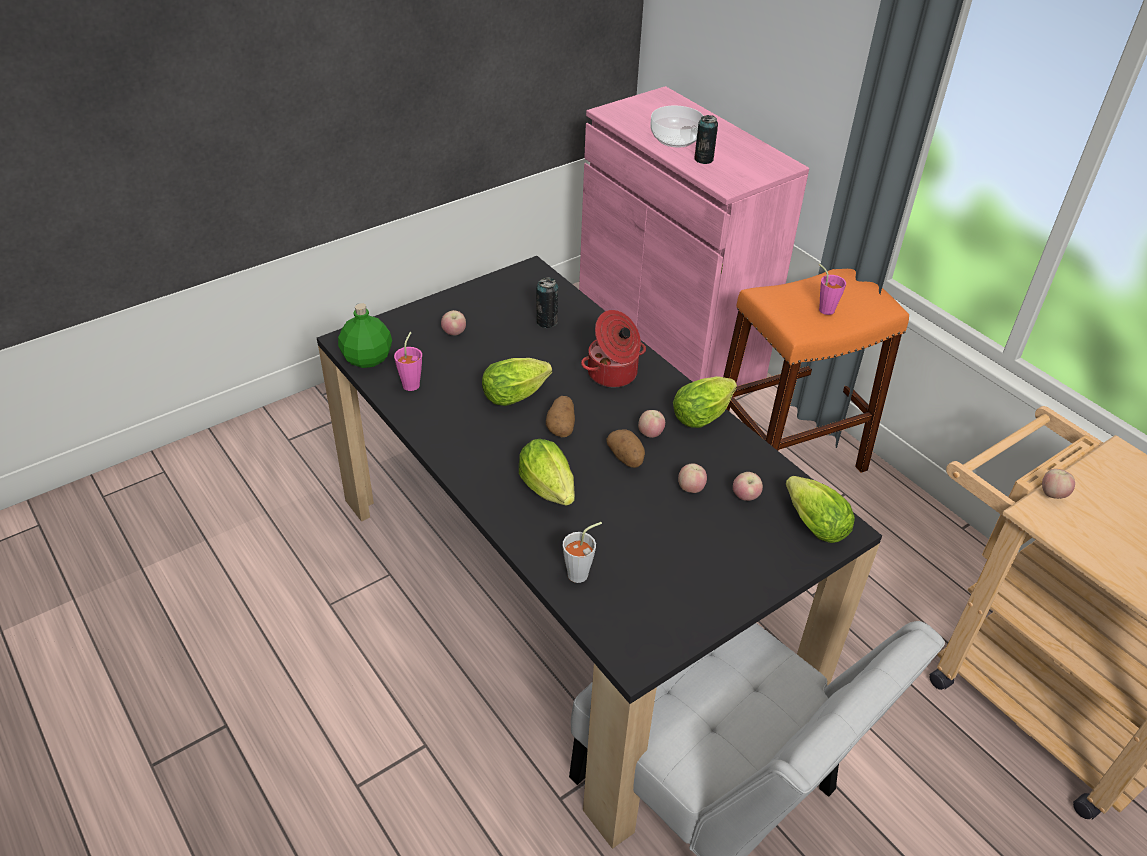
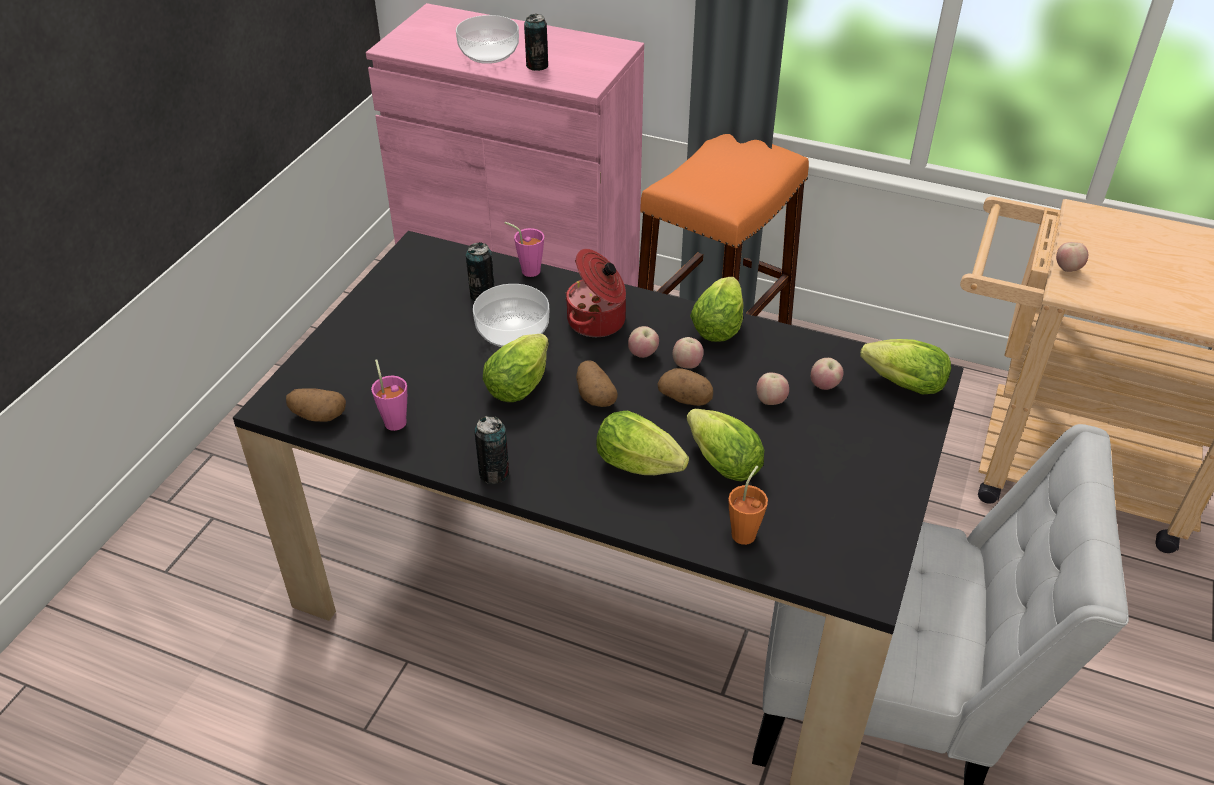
camera: 30 degrees left, 0 degrees up
green bottle [338,303,392,368] -> potato [286,388,346,422]
apple [441,310,466,335] -> apple moved to [628,326,659,358]
grey cup [563,522,602,583] -> orange cup [728,466,768,545]
pink cup [819,264,846,315] -> pink cup moved to [505,222,544,277]
none -> bowl [473,284,549,347]
none -> can [475,416,510,484]
none -> lettuce [687,409,765,481]

